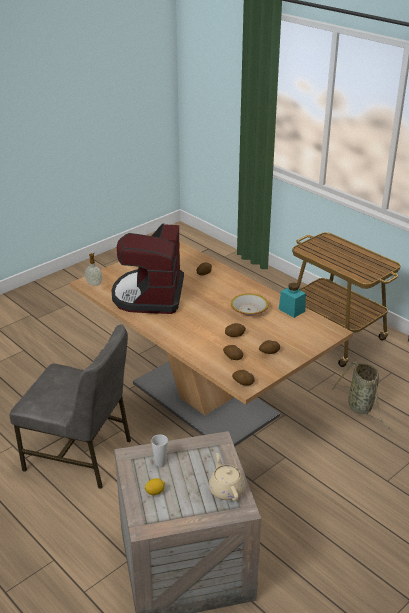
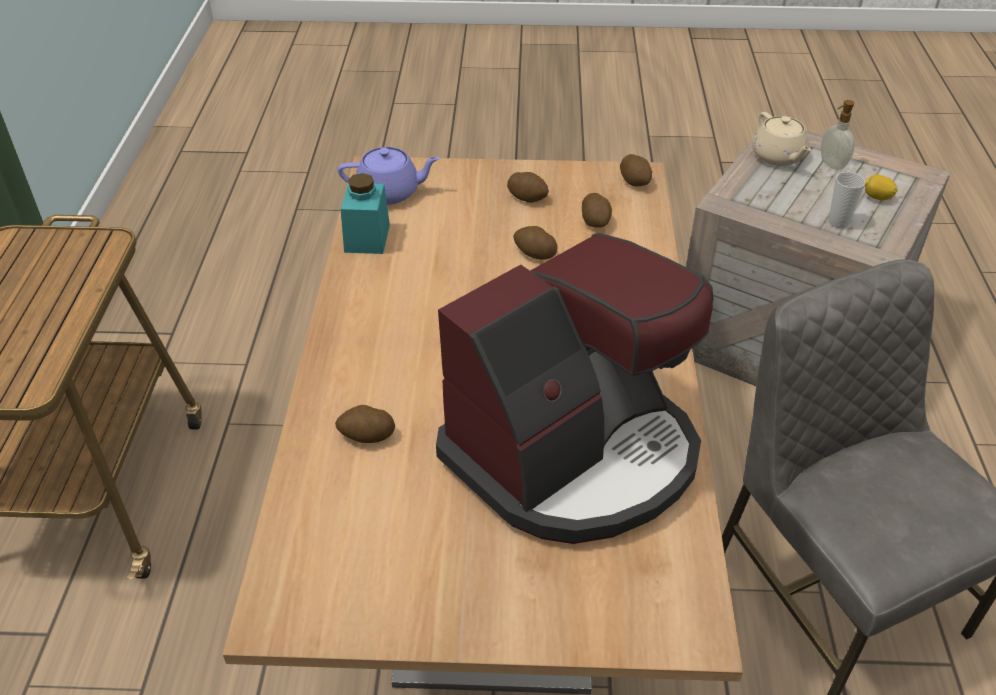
camera: 135 degrees left, 10 degrees up
soap dispenser [85,253,102,286] -> soap dispenser moved to [821,100,855,170]
beige teapot [209,453,245,501] -> beige teapot turned 45 degrees counterclockwise [752,112,811,166]
bowl [231,293,268,316] -> none
basket [332,361,390,429] -> none
none -> purple teapot [338,147,440,205]

